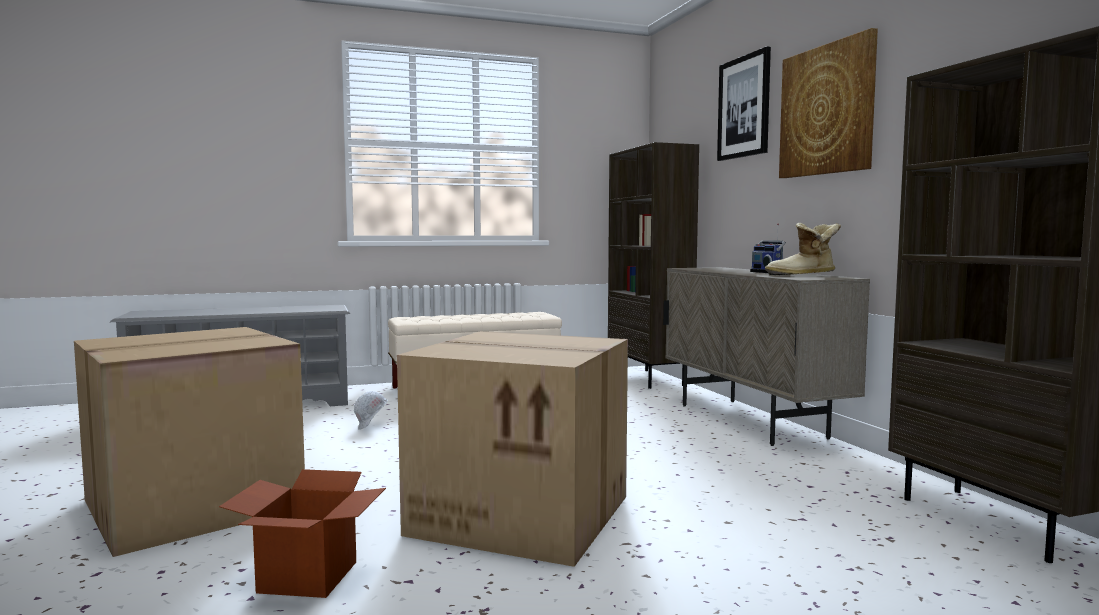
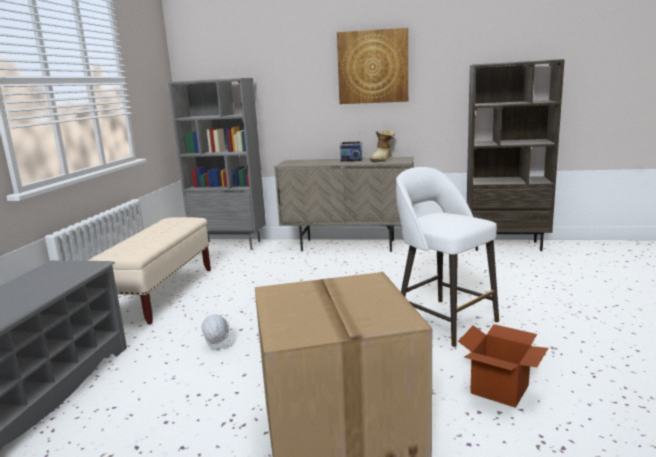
camera: 60 degrees left, 10 degrees up
cardboard box [397,331,628,567] -> white stool [396,167,499,347]
brown bookcase [608,142,699,389] -> grey bookcase [168,78,266,250]
picture [717,46,771,161] -> none

